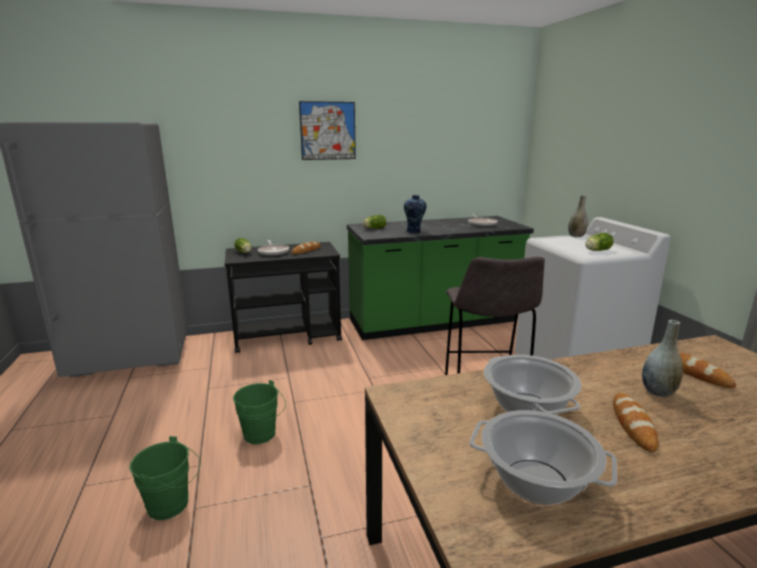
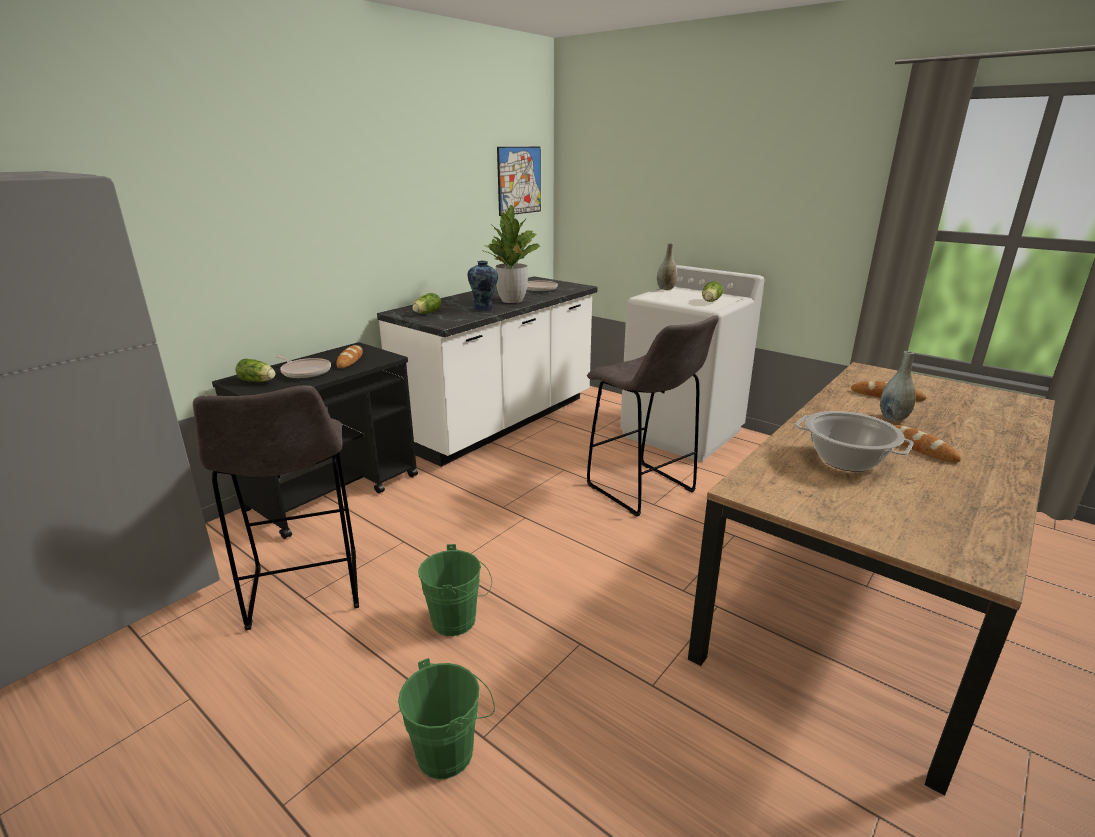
camera: 35 degrees left, 5 degrees up
picture [299,101,356,160] -> picture moved to [497,147,541,216]
green counter [347,216,534,340] -> white counter [377,276,598,467]
cooking pot [470,410,617,505] -> none
none -> grey stool [193,385,359,631]
none -> potted plant [481,205,540,303]

